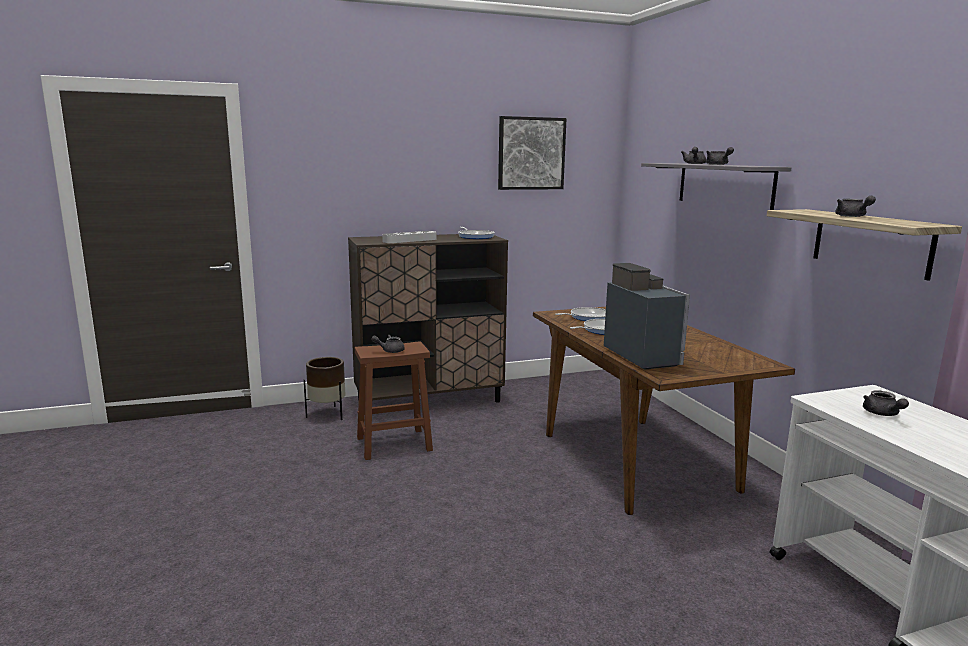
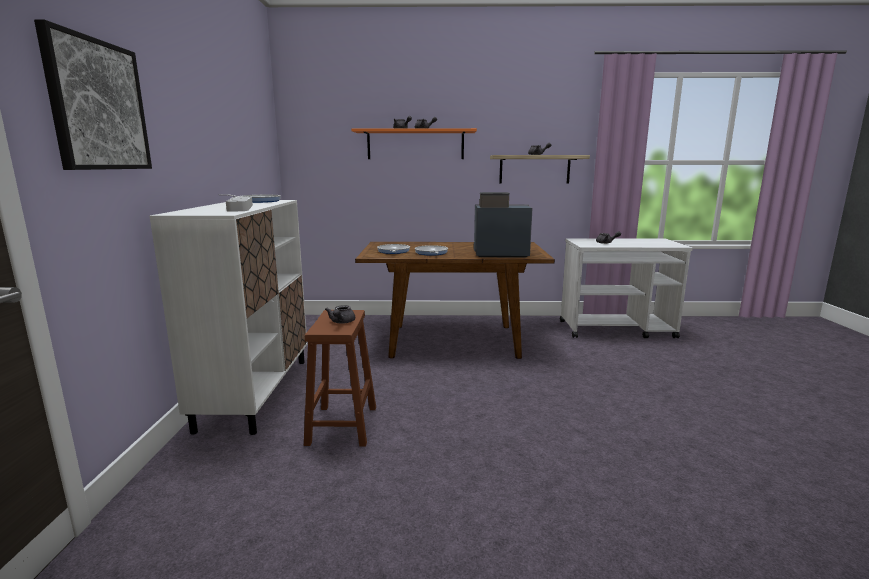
camera: 70 degrees left, 0 degrees up
brown planter [304,357,346,420] -> none
brown cabinet [348,234,508,403] -> white cabinet [149,200,307,435]
picture [498,116,567,190] -> picture moved to [34,19,152,170]
grey shelf [641,163,792,210] -> orange shelf [351,128,477,159]

